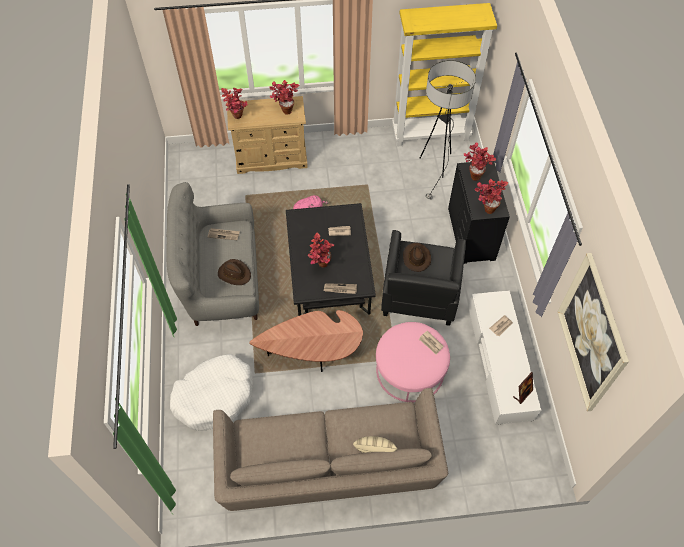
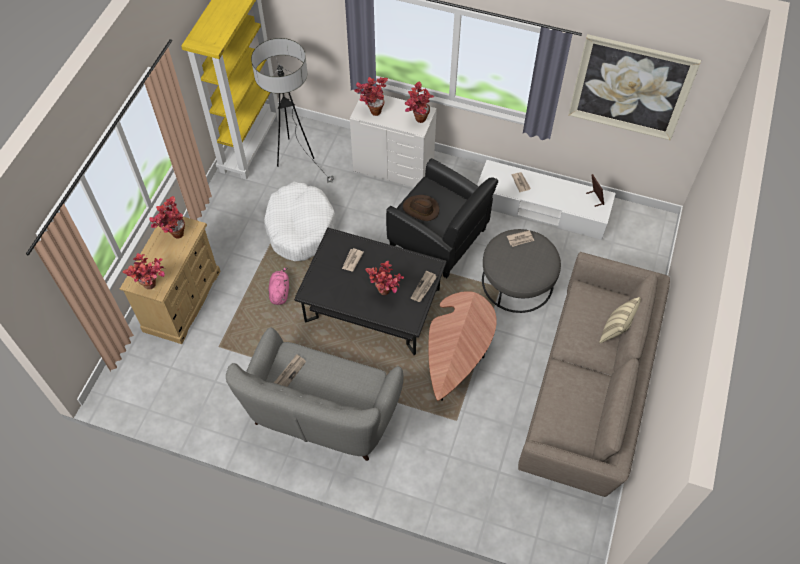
camera: 65 degrees left, 0 degrees up
white dog bed [170,354,253,431] -> white dog bed moved to [264,182,335,261]
brown hat [218,259,251,285] -> none
pink ottoman [376,322,450,402] -> grey ottoman [482,229,561,313]
black dresser [448,161,510,264] -> white dresser [350,94,437,187]

